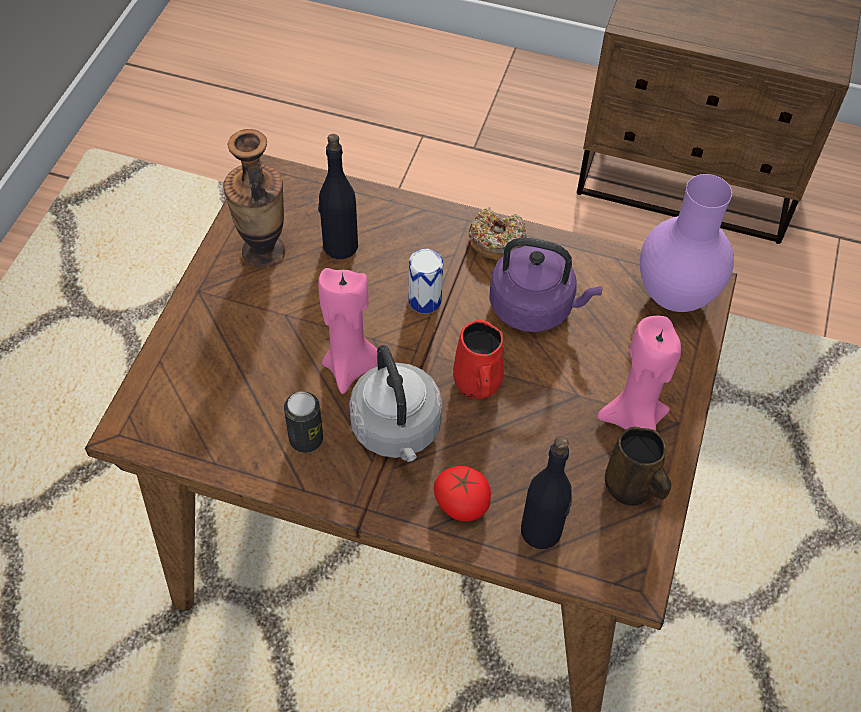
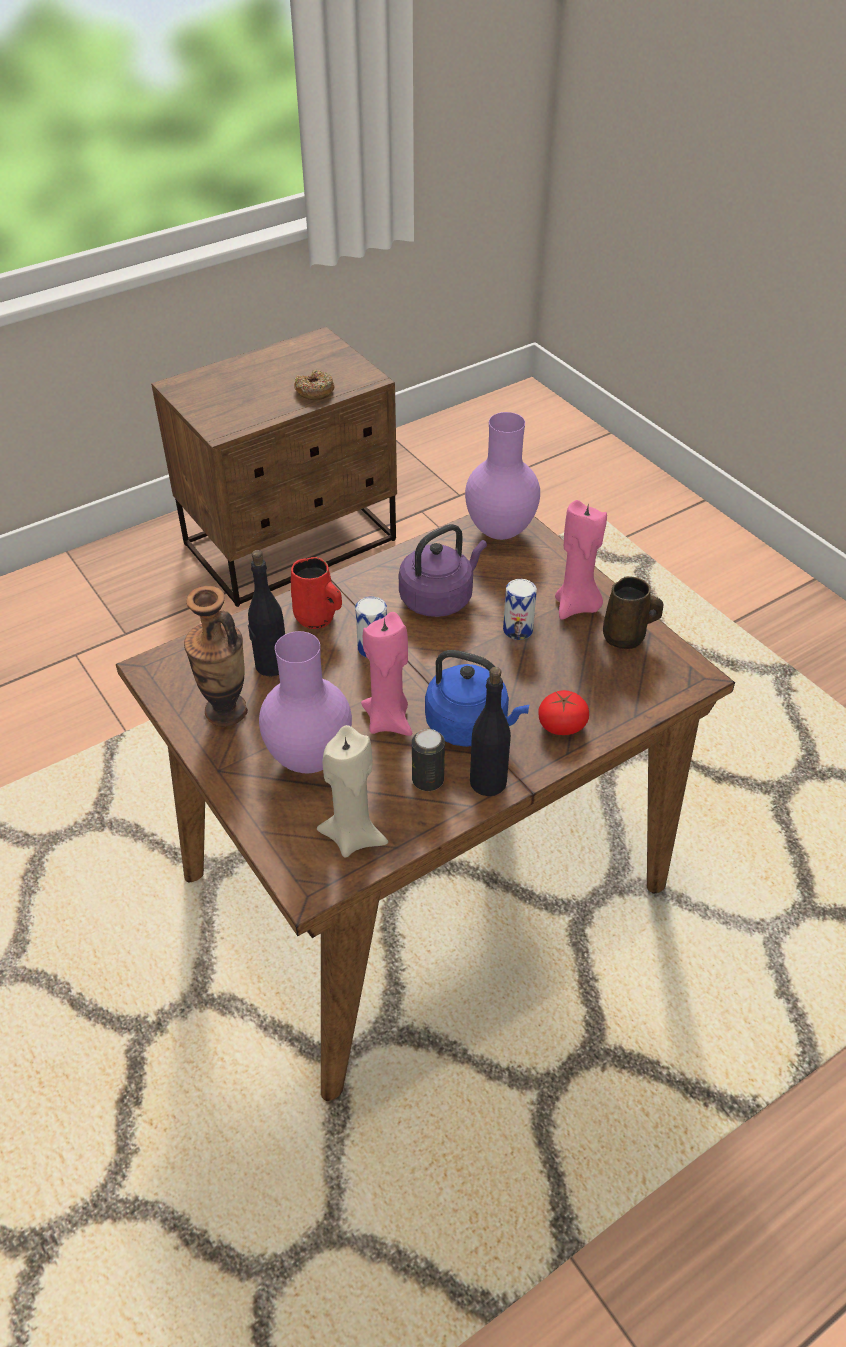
camera: 50 degrees left, 10 degrees down
grey kettle [349,345,442,462] -> blue kettle [425,650,530,747]
red mug [453,320,504,399] -> red mug moved to [291,557,342,629]
donut [469,207,527,260] -> donut moved to [294,370,335,400]
black bottle [521,436,572,549] -> black bottle moved to [470,667,511,796]
none -> purple vase [259,631,352,773]
none -> beige candle [317,725,388,858]
none -> can [503,579,537,640]

